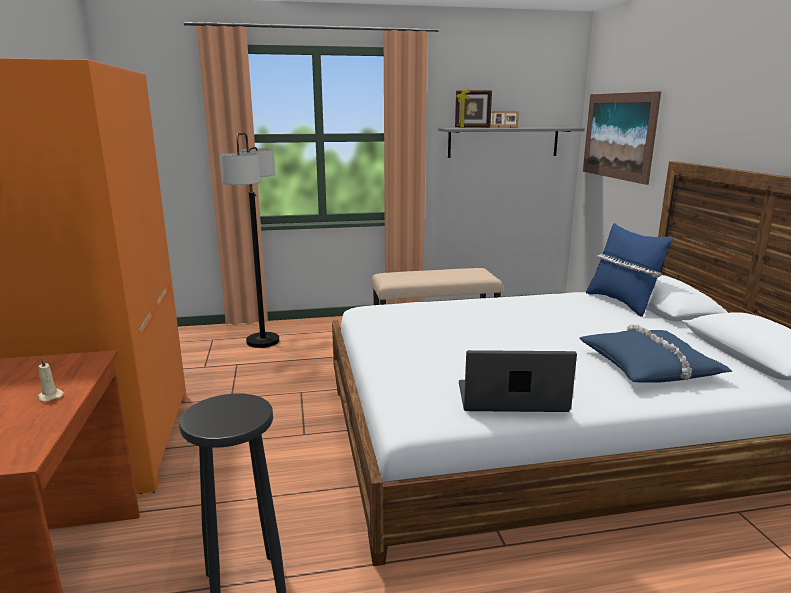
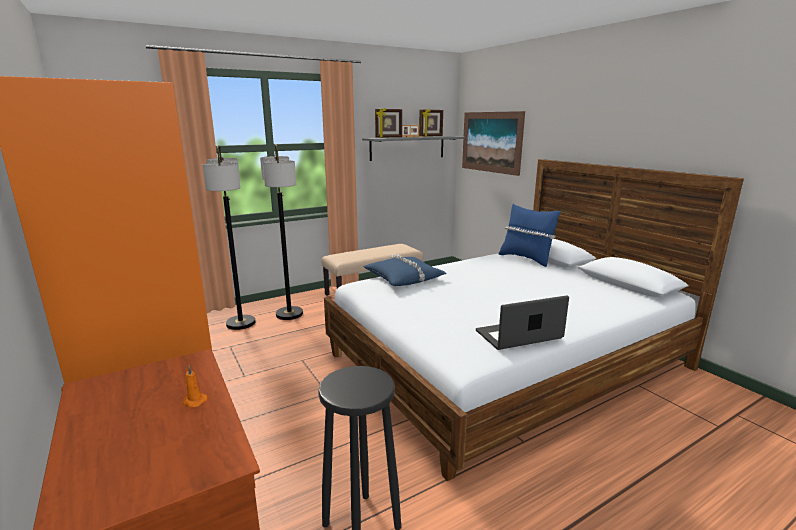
camera: 20 degrees left, 0 degrees up
beige candle [37,357,64,402] -> orange candle [183,366,207,408]
blue pillow [580,324,733,383] -> blue pillow moved to [363,254,447,286]
none -> floor lamp [260,144,303,320]
none -> picture frame [419,109,443,137]

